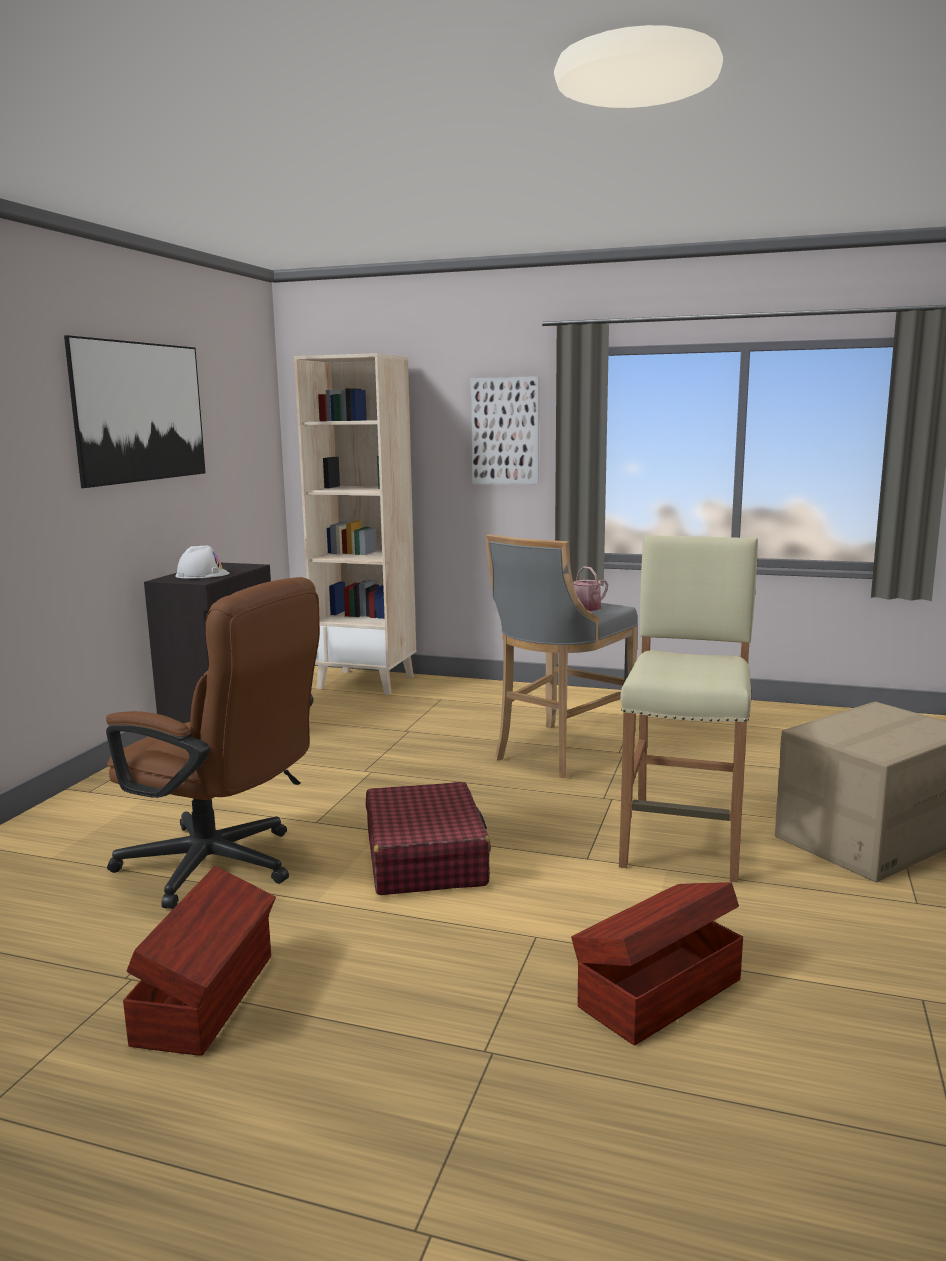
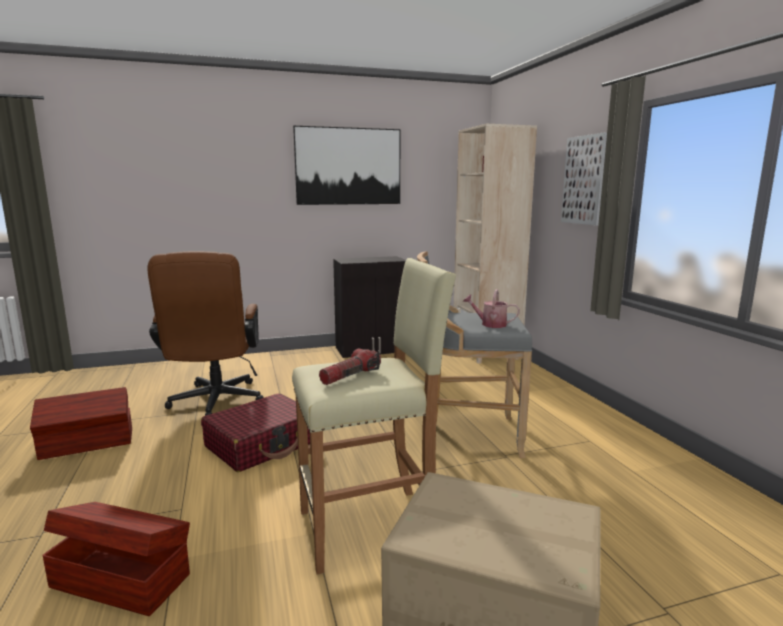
camera: 55 degrees right, 0 degrees up
white hard hat [175,545,230,579] -> none
none -> flashlight [319,348,381,385]

